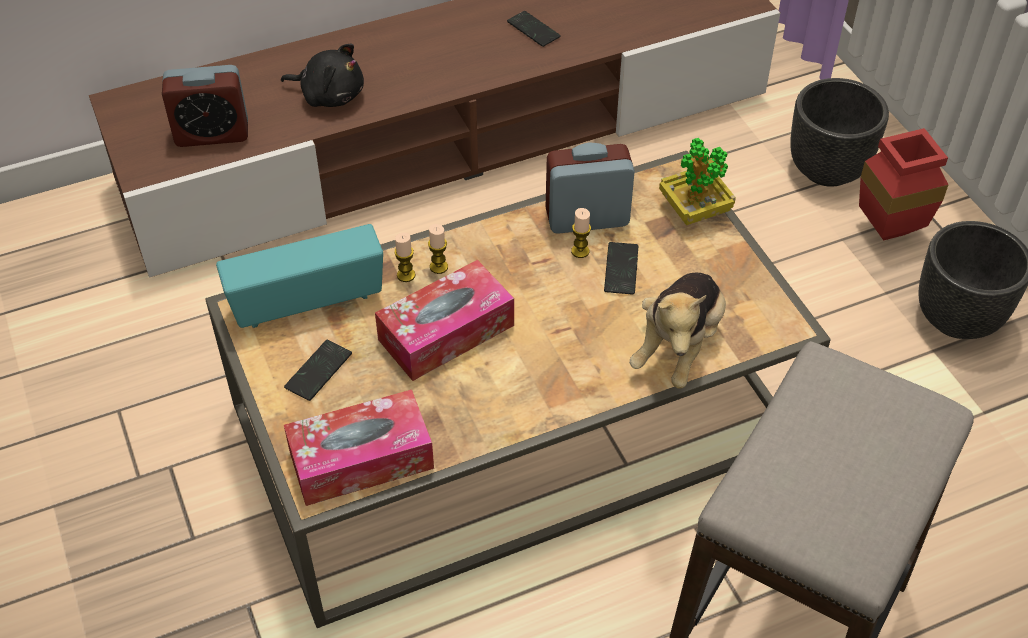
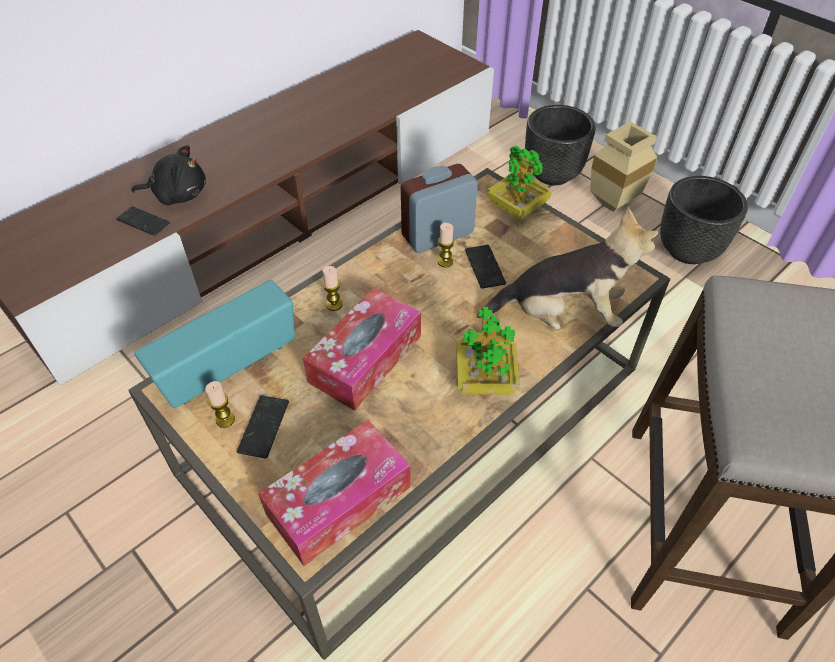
camera: 20 degrees left, 0 degrees up
alarm clock [162,65,248,147] -> none
candle [394,233,415,282] -> candle moved to [205,381,235,428]
phone [507,11,561,47] -> phone moved to [117,206,170,236]
plush toy [630,273,726,389] -> plush toy turned 90 degrees counterclockwise [477,207,658,330]
red vase [859,128,949,240] -> beige vase [591,121,657,211]
none -> potted plant [456,307,520,395]

